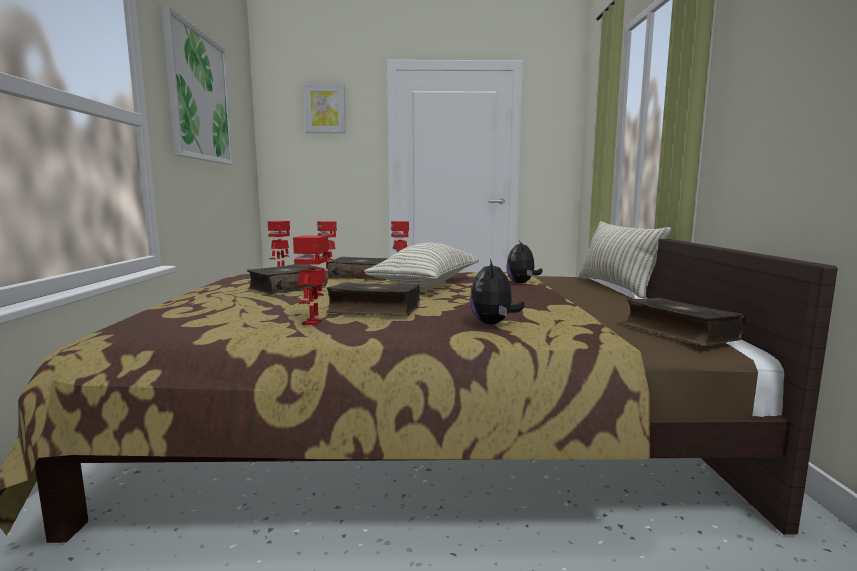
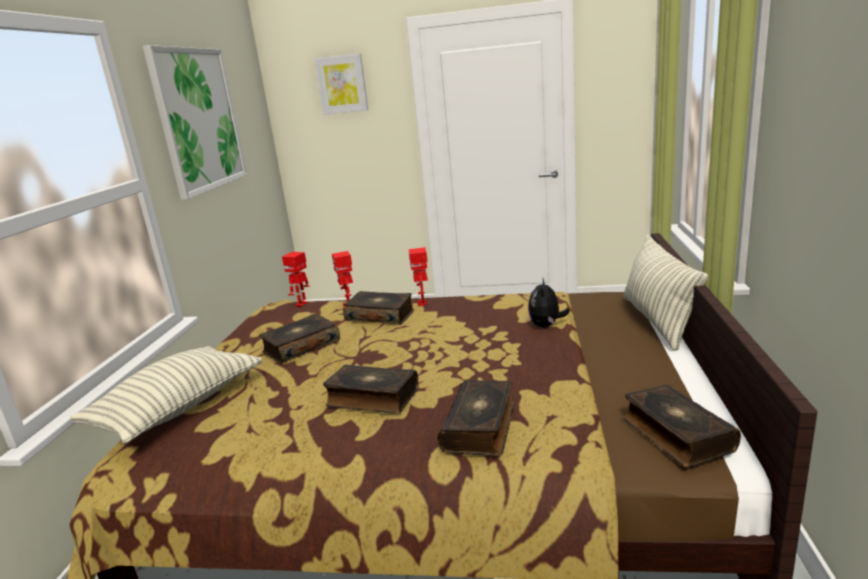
camera: 10 degrees right, 10 degrees up
toy robot [293,235,328,325] -> none
pillow [364,242,479,287] -> pillow moved to [70,346,263,444]
plush toy [470,259,525,324] -> book [437,380,514,456]

